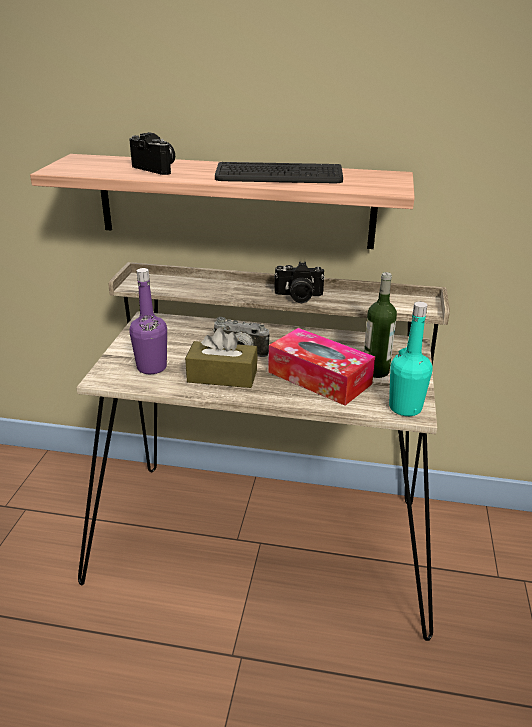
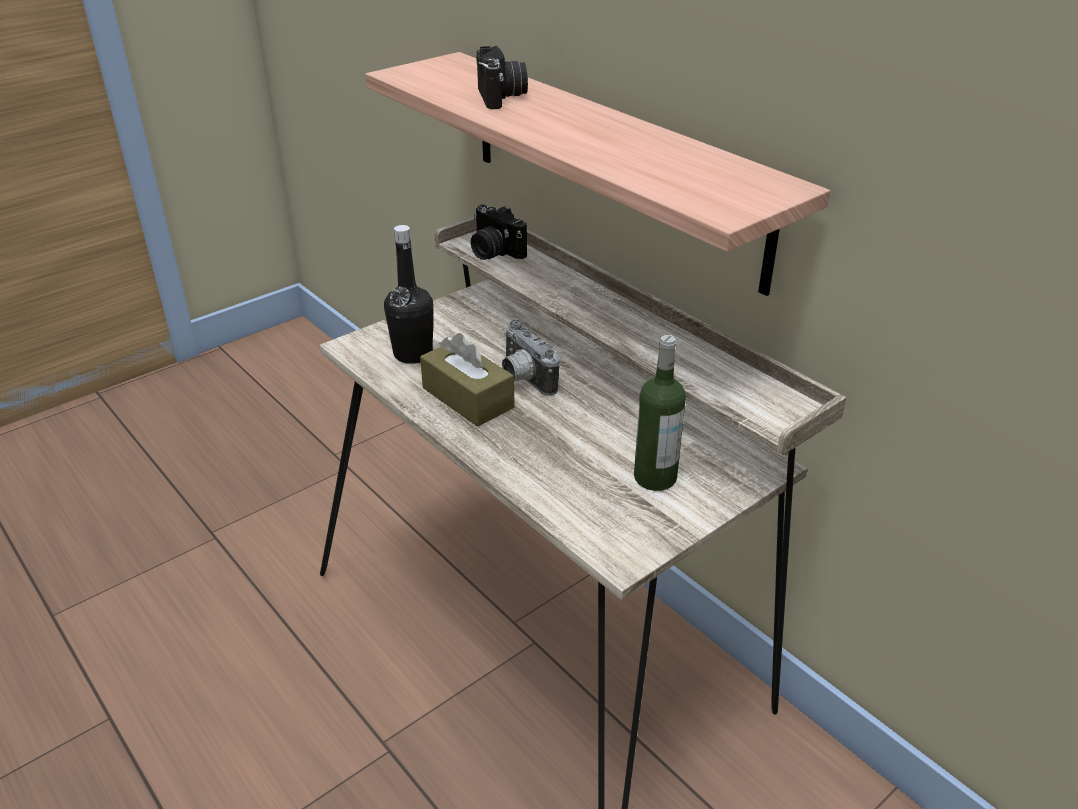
camera: 40 degrees right, 5 degrees up
purple bottle [129,268,167,374] -> black bottle [384,225,434,364]
keyboard [215,162,343,183] -> none
tissue box [268,328,375,406] -> none
camera [274,262,325,303] -> camera moved to [471,204,527,260]
turquoise bottle [389,302,433,416] -> none

